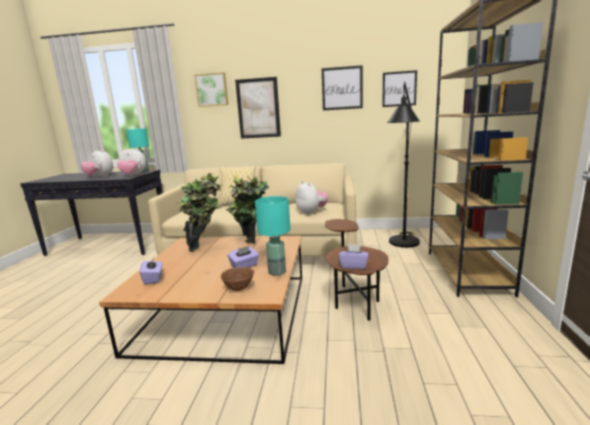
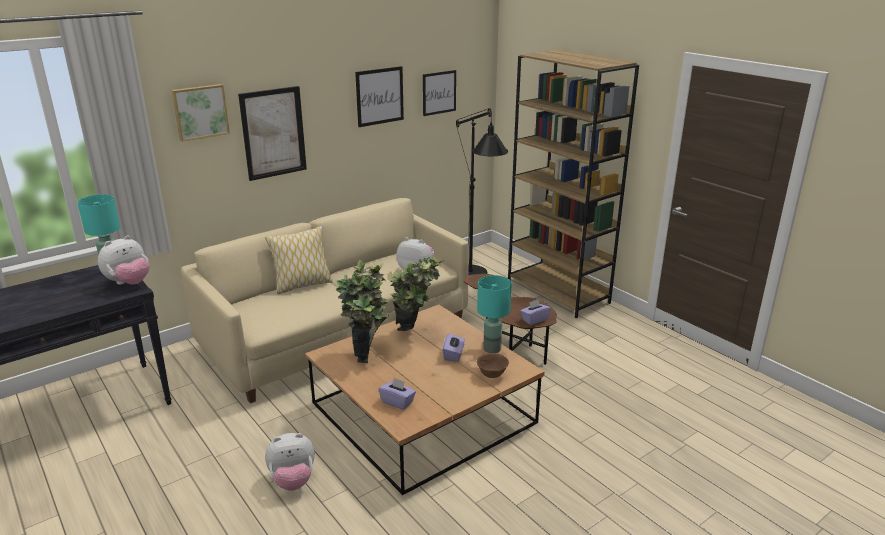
camera: 45 degrees left, 10 degrees up
plush toy [81,150,113,177] -> plush toy moved to [265,433,315,491]

